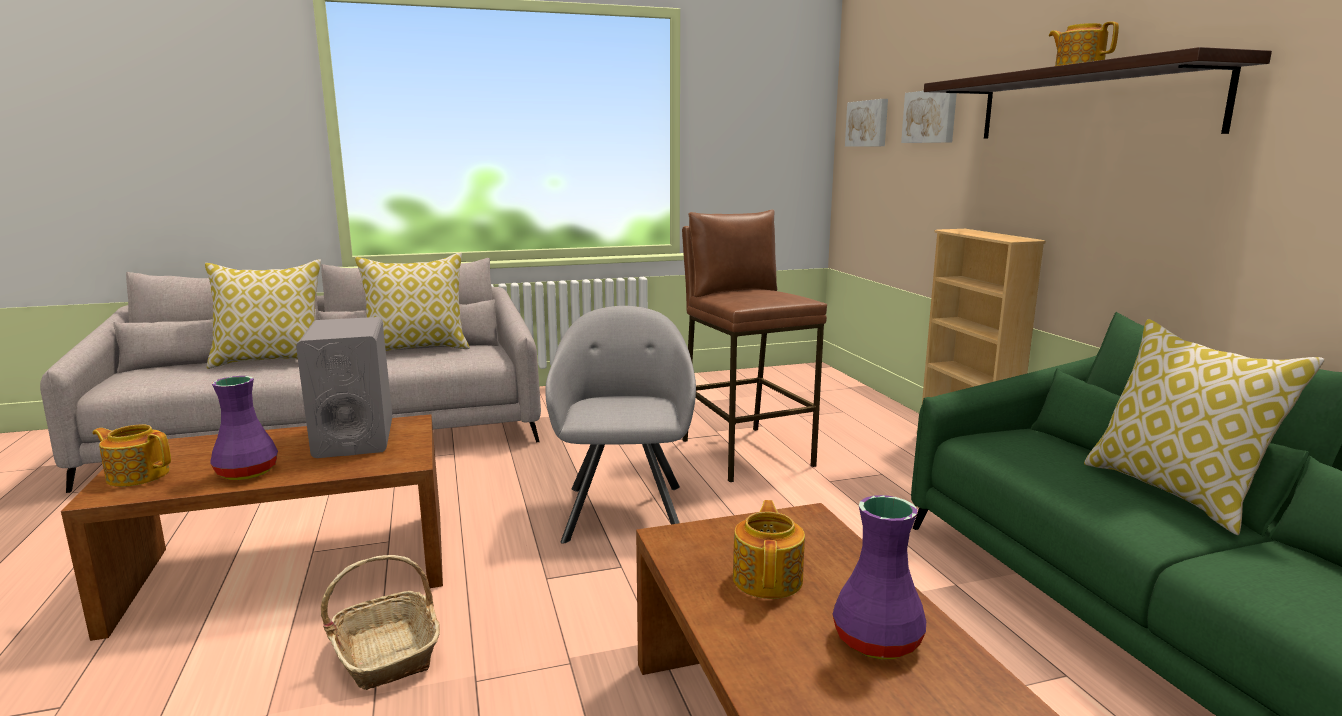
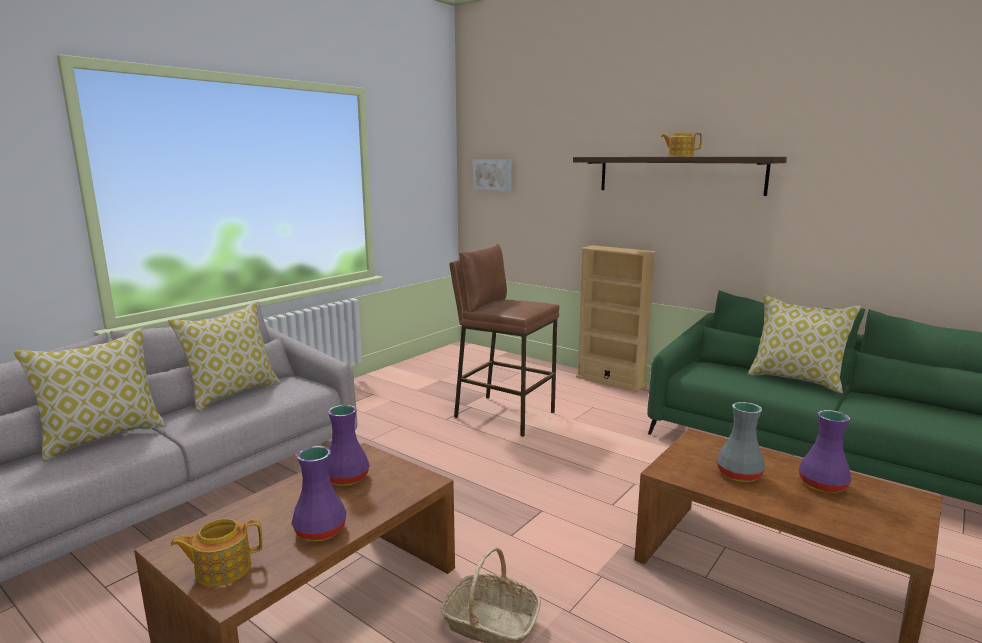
camera: 35 degrees left, 0 degrees up
grey speaker [296,317,392,458] -> purple vase [328,405,370,486]
grey armchair [545,306,696,544] -> none
teapot [733,500,805,599] -> grey vase [717,402,765,482]
picture [901,91,957,143] -> none

